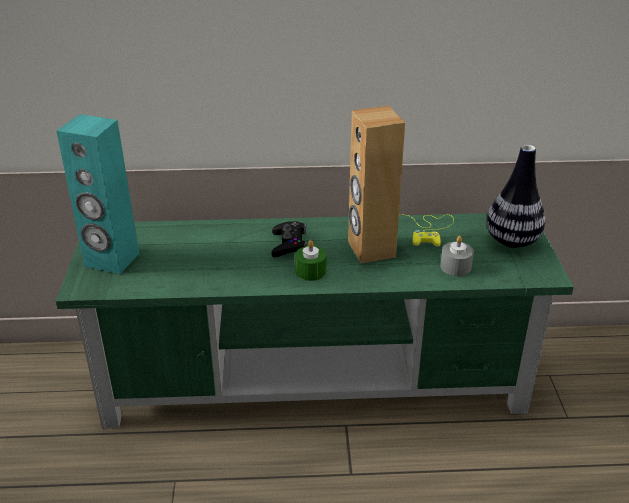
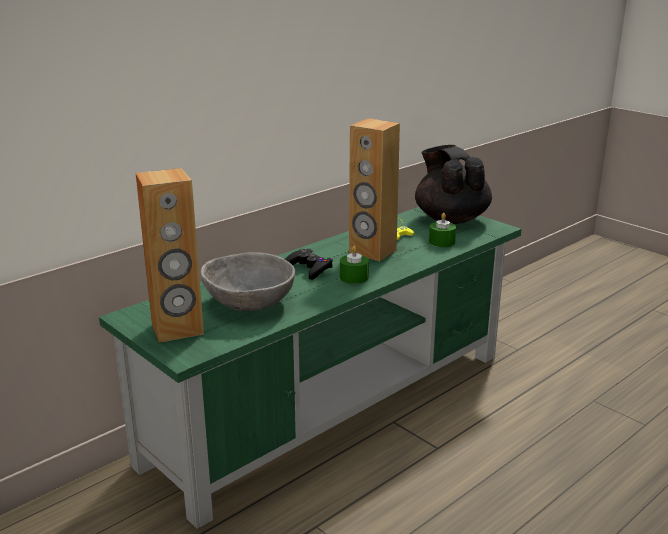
camera: 40 degrees left, 10 degrees down
turquoise speaker [56,114,139,274] -> brown speaker [136,168,204,343]
grey candle [440,236,474,276] -> green candle [429,213,456,247]
vase [487,145,546,248] -> black teapot [415,145,492,224]
none -> grey bowl [201,252,295,311]

